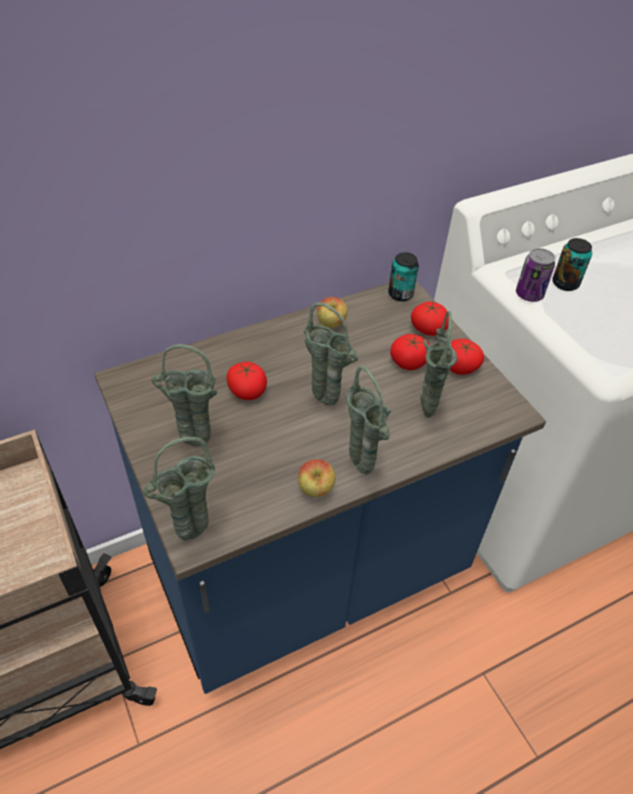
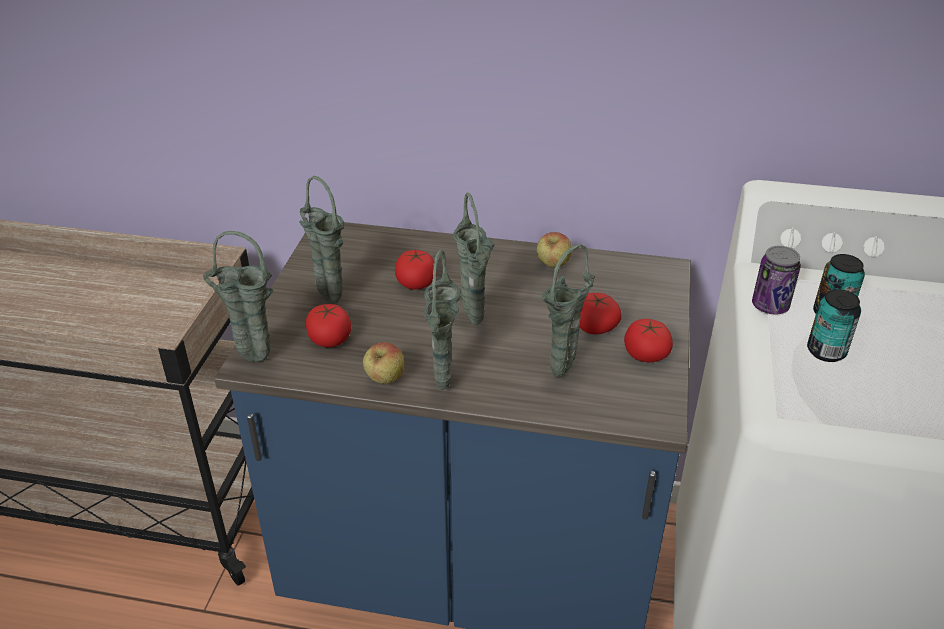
camera: 40 degrees right, 10 degrees down
can [388,252,419,301] -> can moved to [807,289,861,362]
tomato [411,302,449,336] -> tomato moved to [306,304,351,347]

